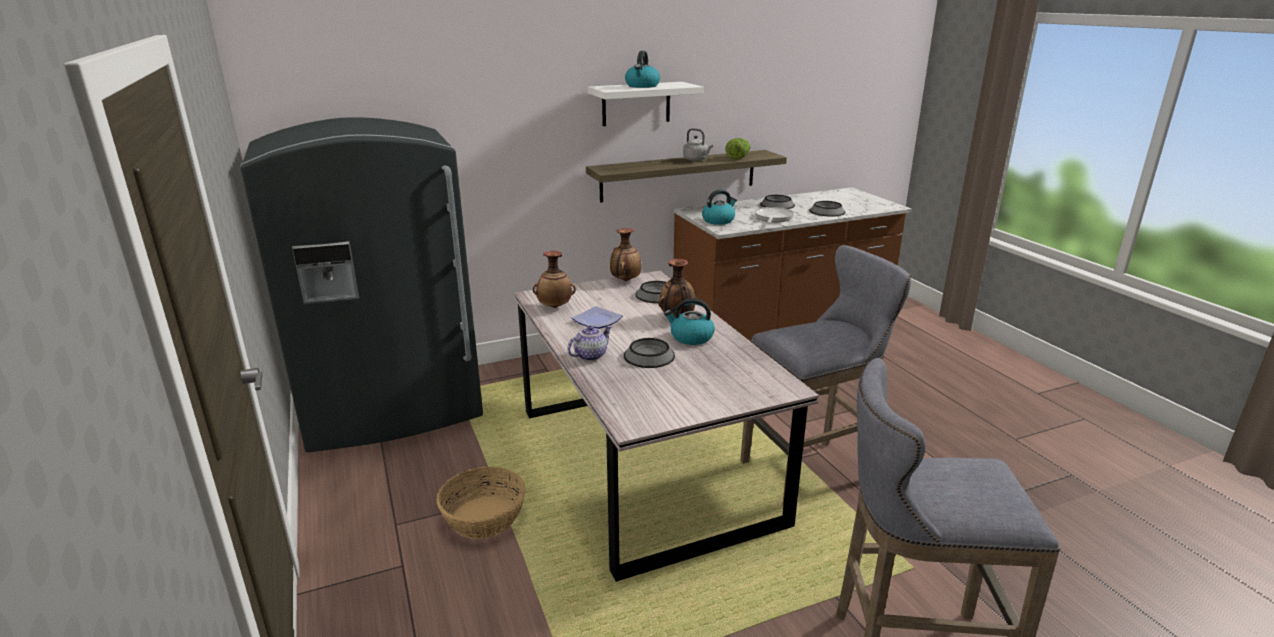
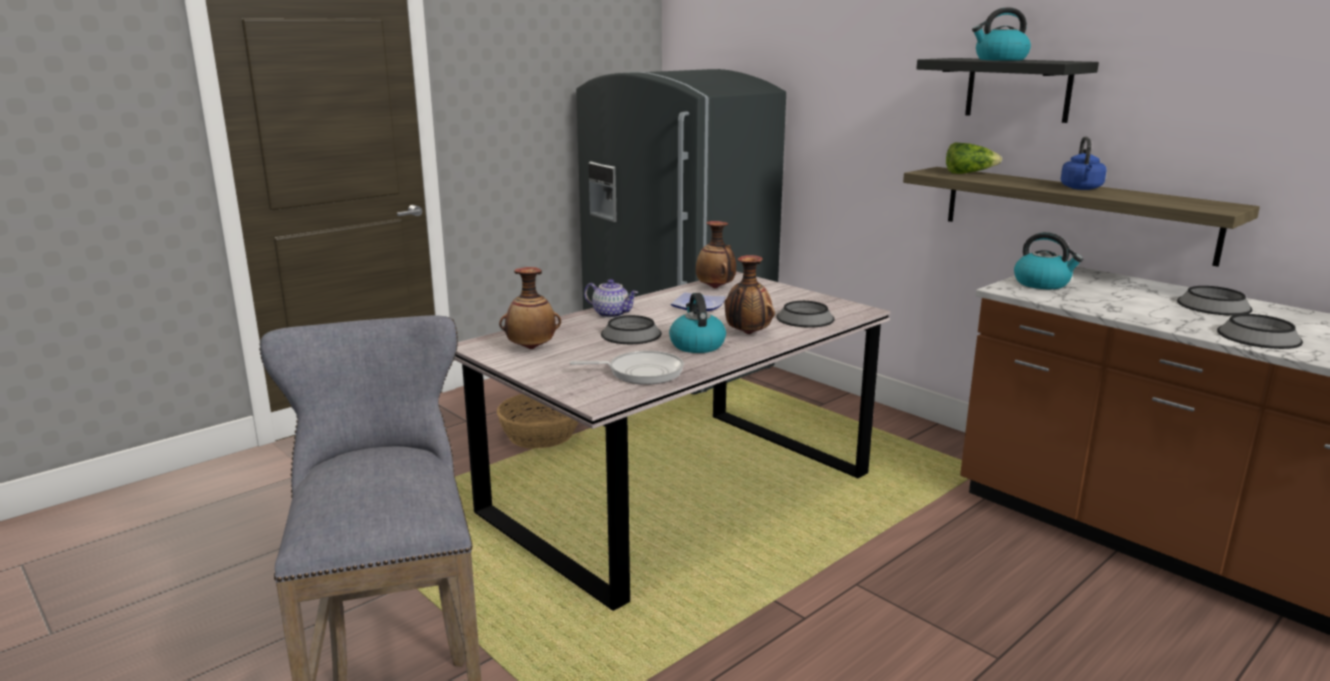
camera: 70 degrees right, 5 degrees down
white shelf [588,82,704,126] -> black shelf [916,58,1099,123]
vase [610,228,642,281] -> vase moved to [499,267,561,349]
grey kettle [683,128,713,161] -> blue kettle [1061,137,1107,190]
lettuce [726,138,750,160] -> lettuce moved to [946,142,1002,174]
grey stool [740,245,911,506] -> none
frying pan [755,207,794,223] -> frying pan moved to [569,351,684,385]

